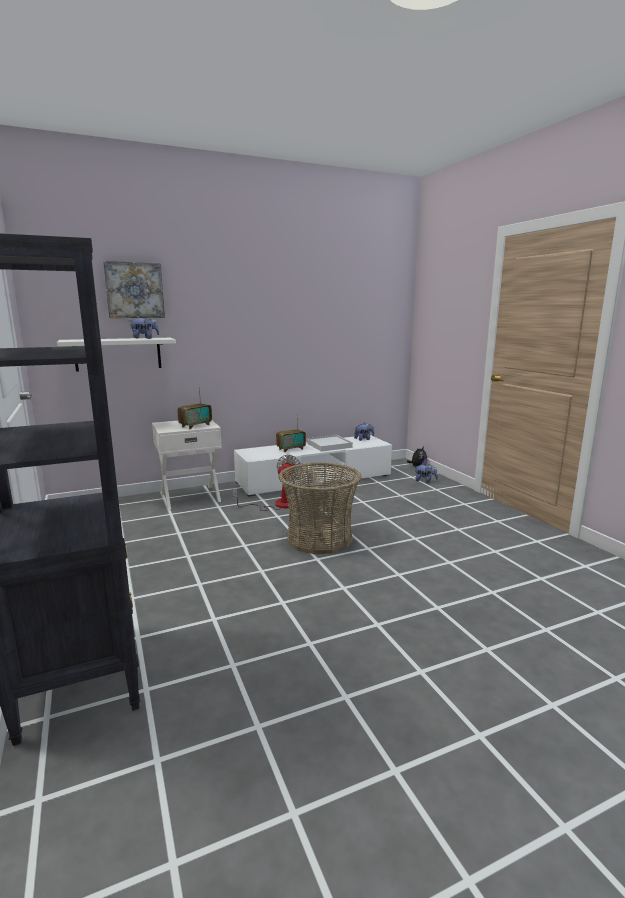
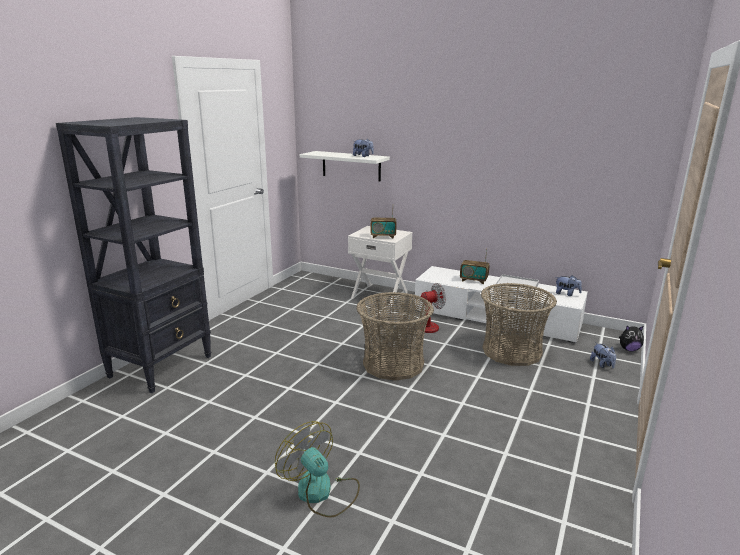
camera: 50 degrees right, 5 degrees up
picture [103,261,165,318] -> none
none -> fan [275,421,360,517]
none -> basket [481,283,557,366]

